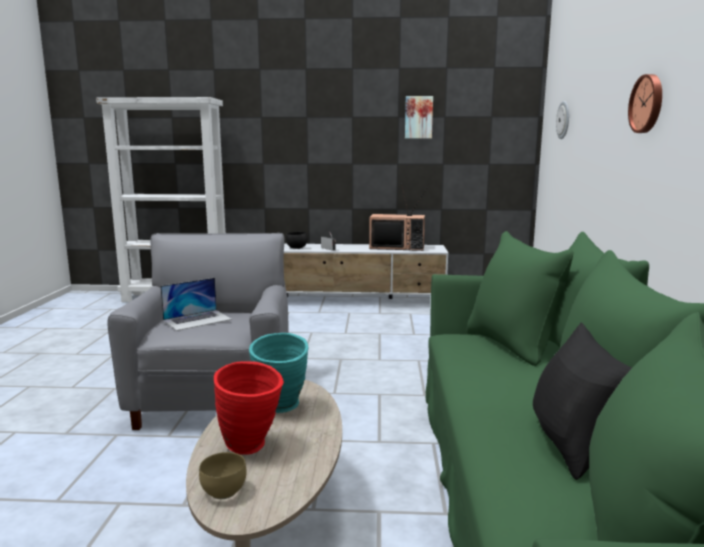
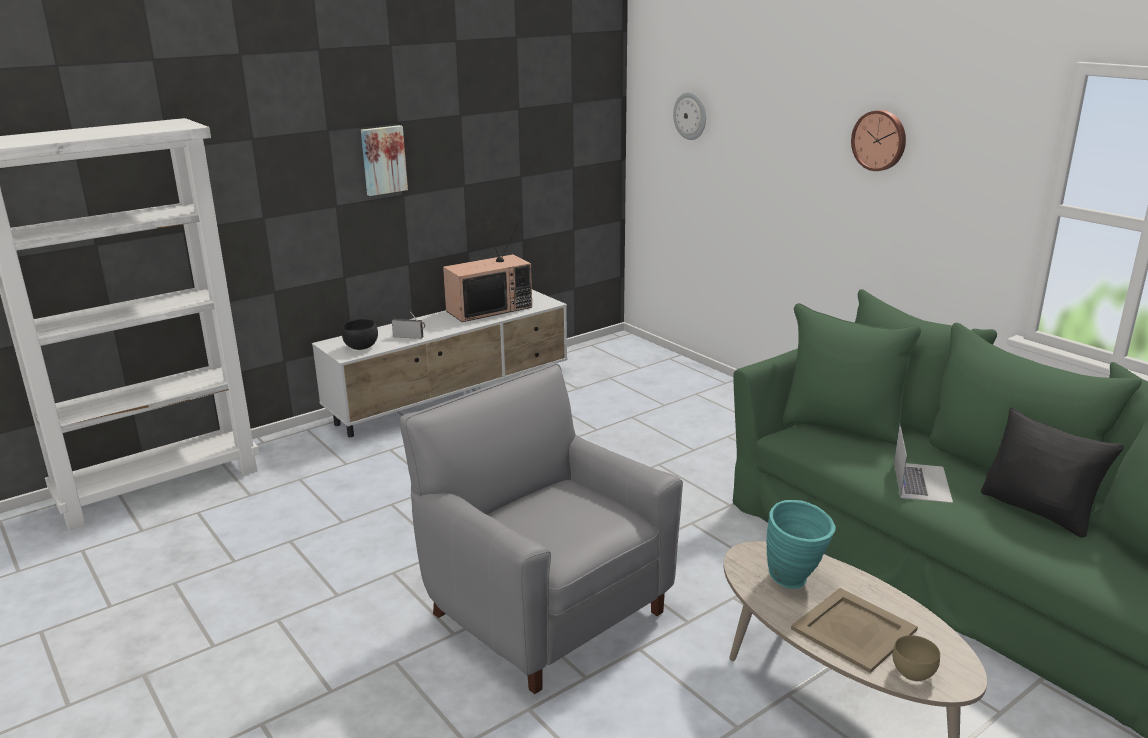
camera: 40 degrees left, 10 degrees up
laptop [160,278,232,331] -> laptop moved to [894,424,953,503]
red vase [214,361,284,455] -> beige tray [791,588,918,673]
picture [405,96,433,139] -> picture moved to [361,125,408,196]

